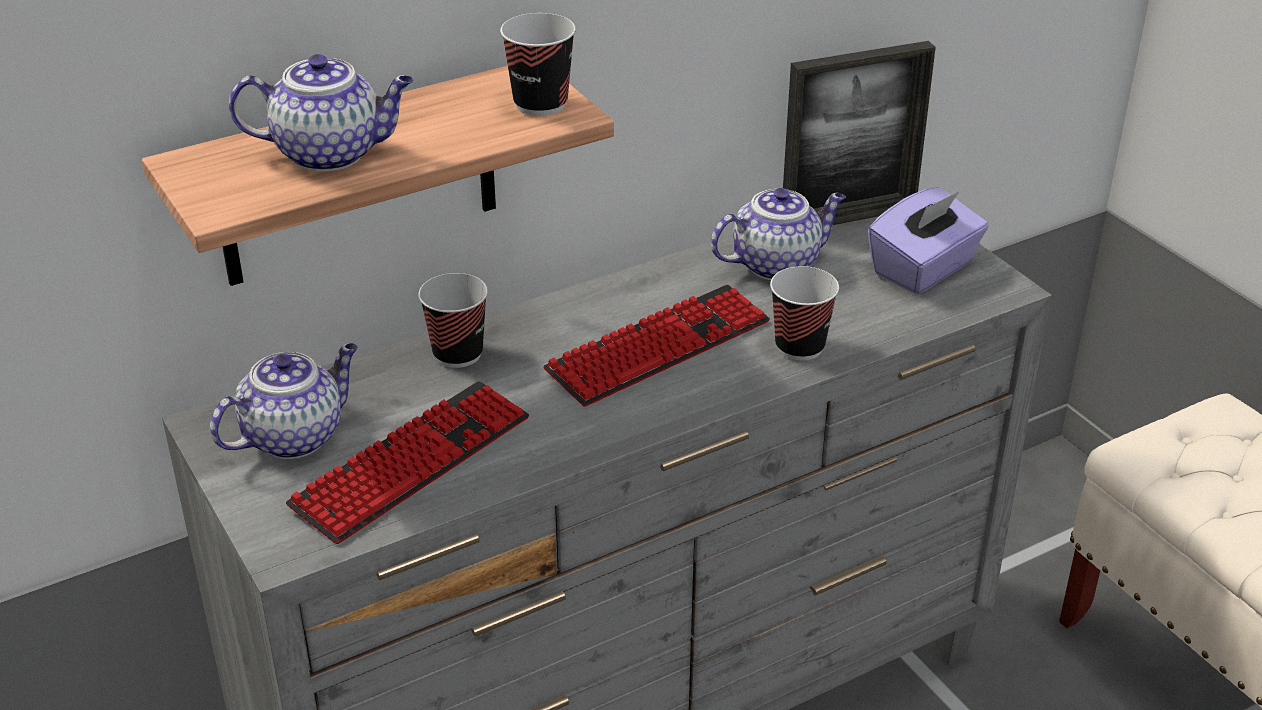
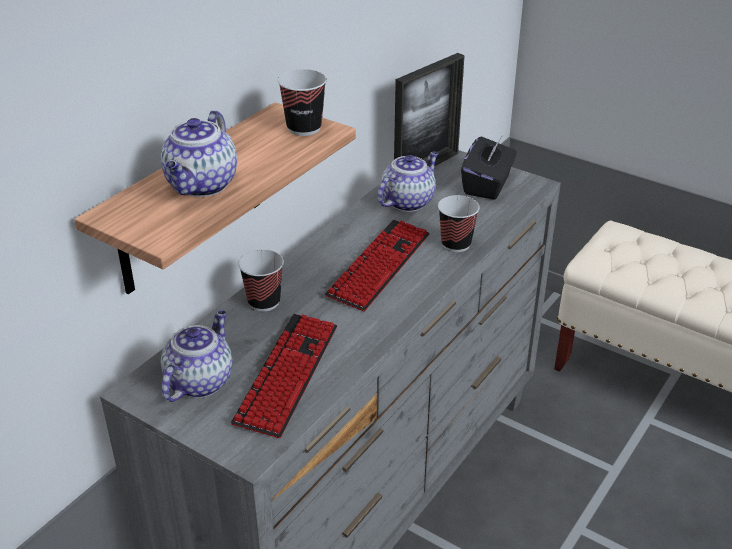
camera: 25 degrees left, 0 degrees up
teapot [229,54,414,172] -> teapot turned 135 degrees clockwise [160,110,237,197]
purple tissue box [868,187,989,294] -> black tissue box [461,136,517,200]

